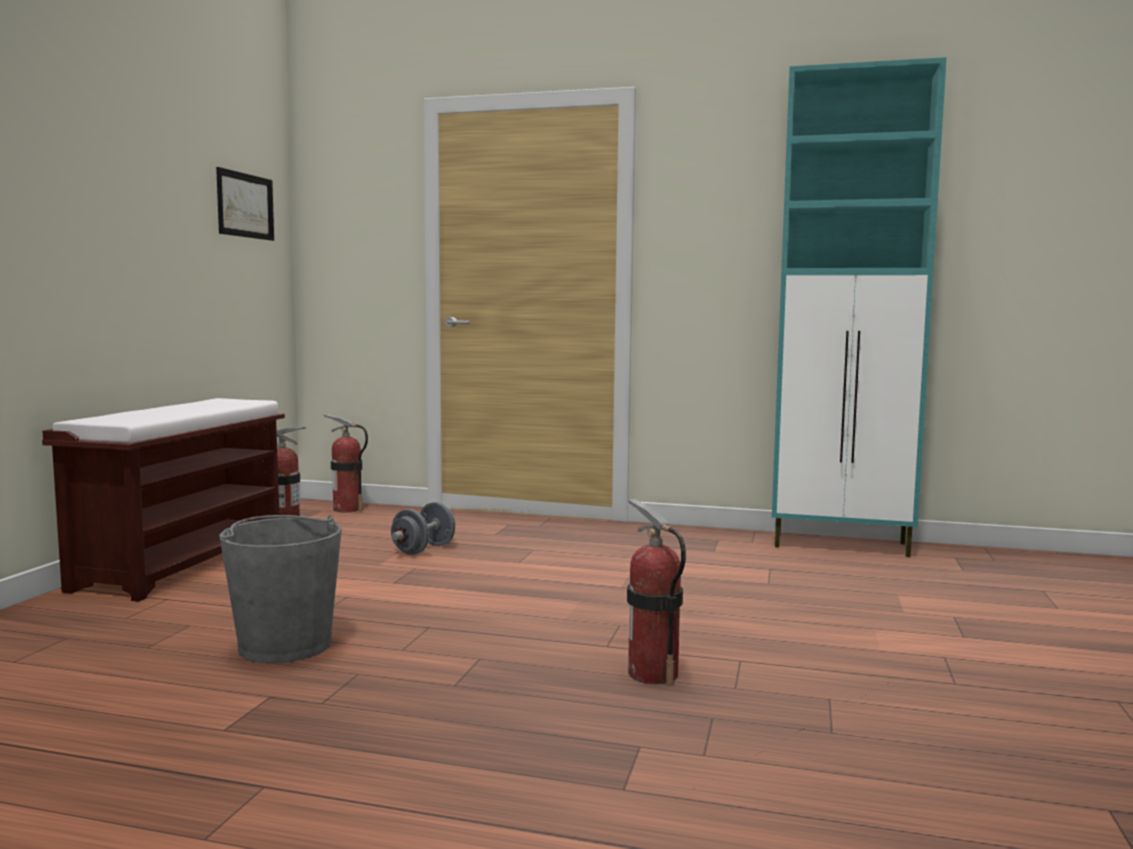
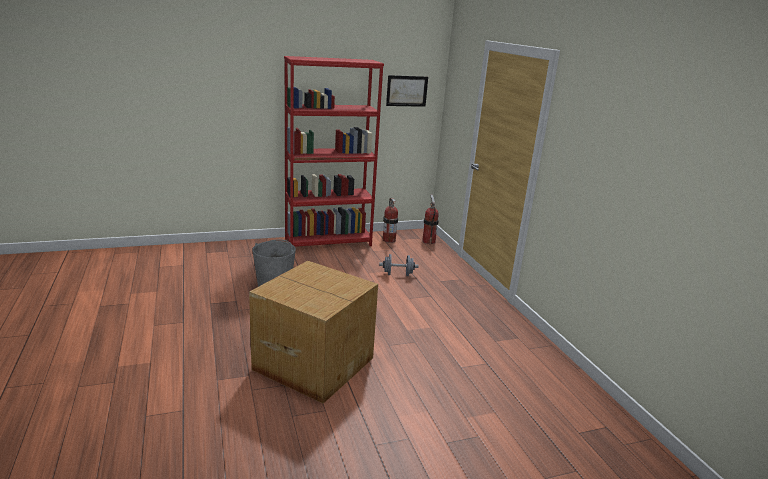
camera: 55 degrees right, 15 degrees up
brown bench [42,398,285,602] -> red bookcase [284,56,384,247]
fire extinguisher [627,499,686,685] -> cardboard box [249,261,378,404]
turquoise cabinet [772,57,947,557] -> none

